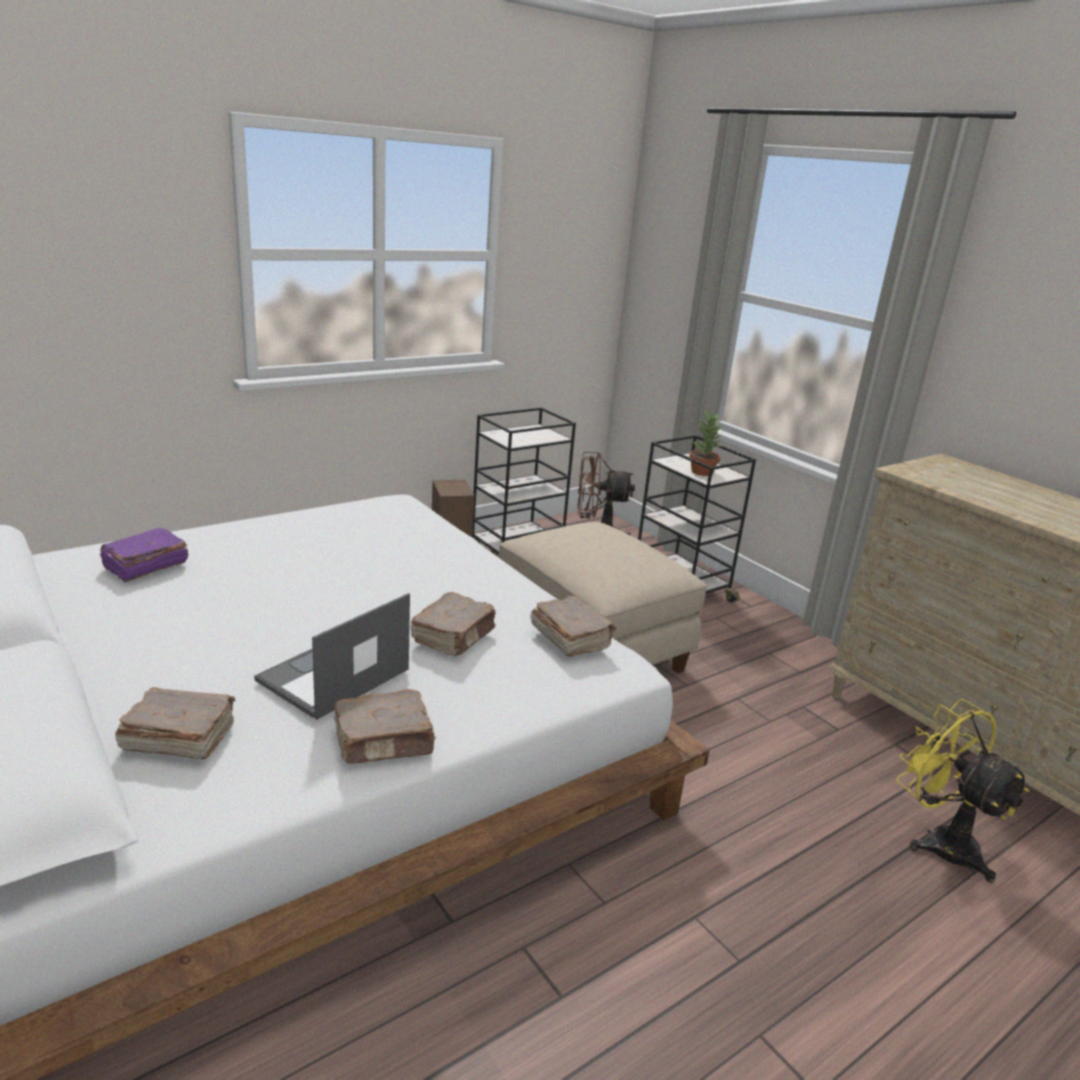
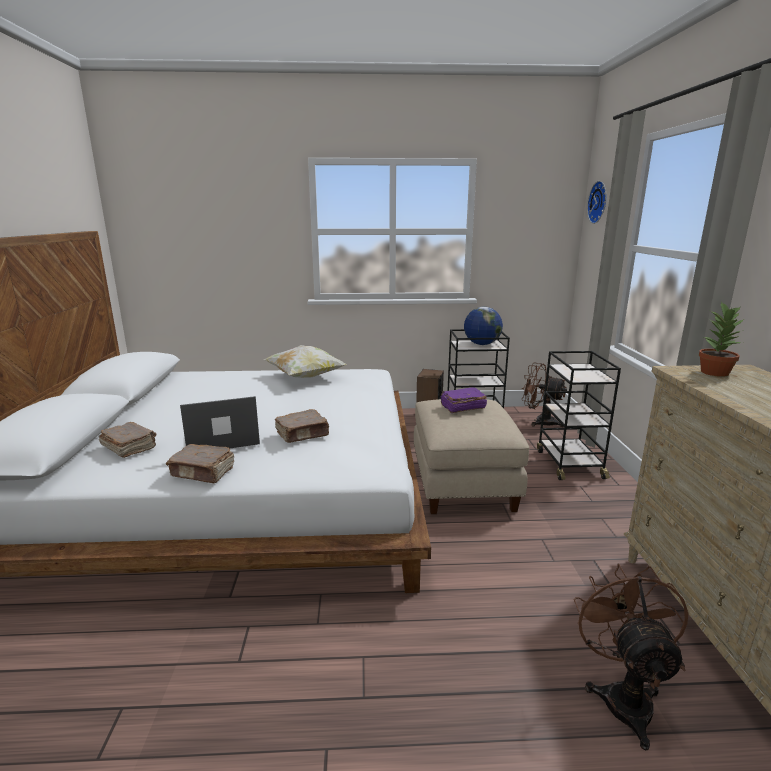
camera: 35 degrees right, 5 degrees down
purple book [100,528,188,583] -> purple book moved to [441,387,487,413]
brown book [530,595,616,657] -> none
potted plant [689,410,723,476] -> potted plant moved to [699,301,743,377]
yellow fan [897,699,1029,883] -> brown fan [574,564,688,751]
none -> pillow [264,345,348,378]
none -> globe [464,307,503,345]
none -> wall clock [587,181,606,224]

